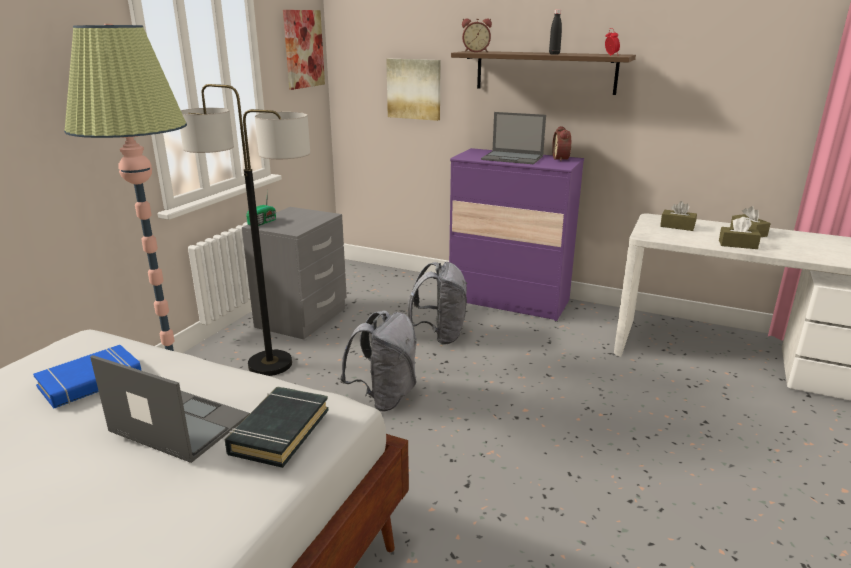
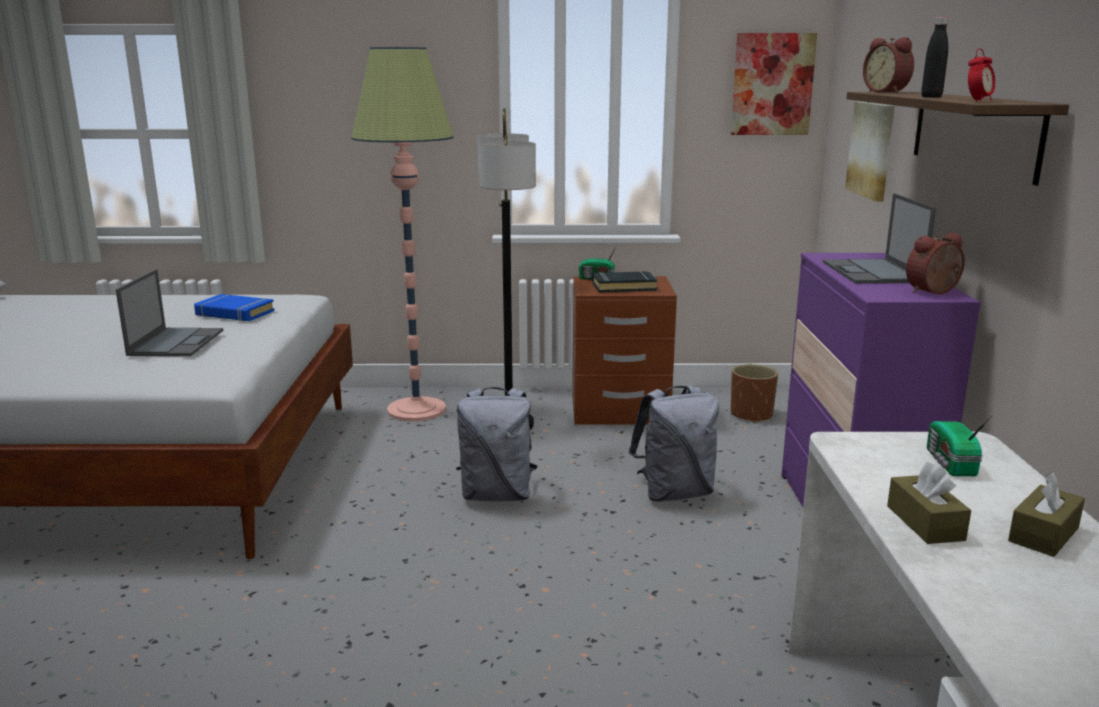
camera: 65 degrees right, 5 degrees down
black book [224,387,329,468] -> black book moved to [593,271,658,292]
grey nightstand [242,207,347,339] -> brown nightstand [572,276,677,425]
brown tissue box [660,201,697,231] -> radio [927,415,992,476]
none -> brown planter [731,364,778,423]

